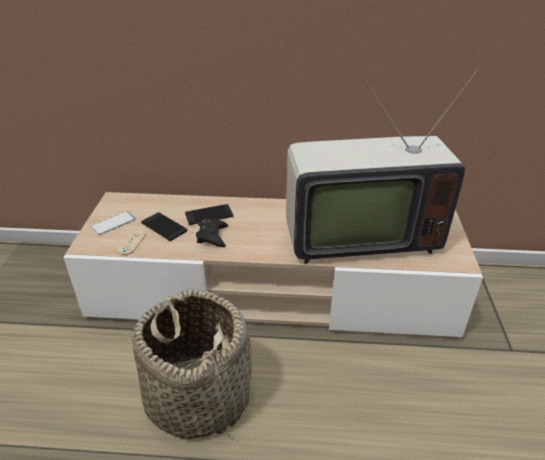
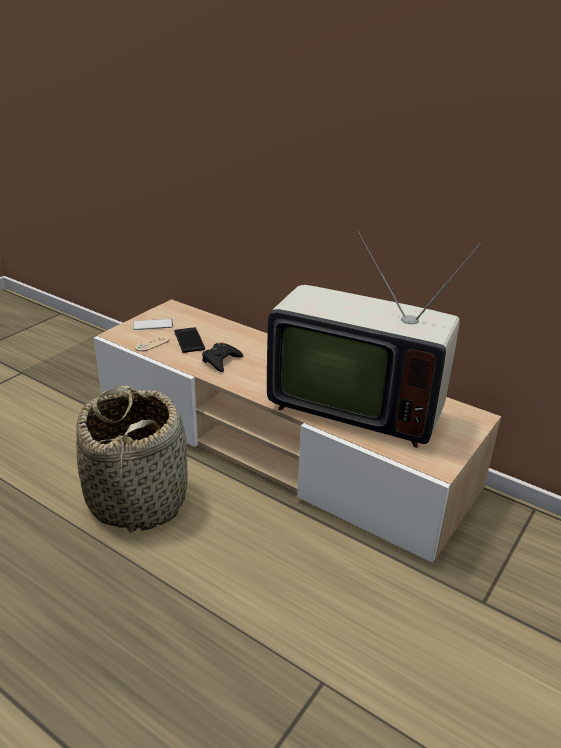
camera: 30 degrees right, 5 degrees down
phone [185,204,233,225] -> none

